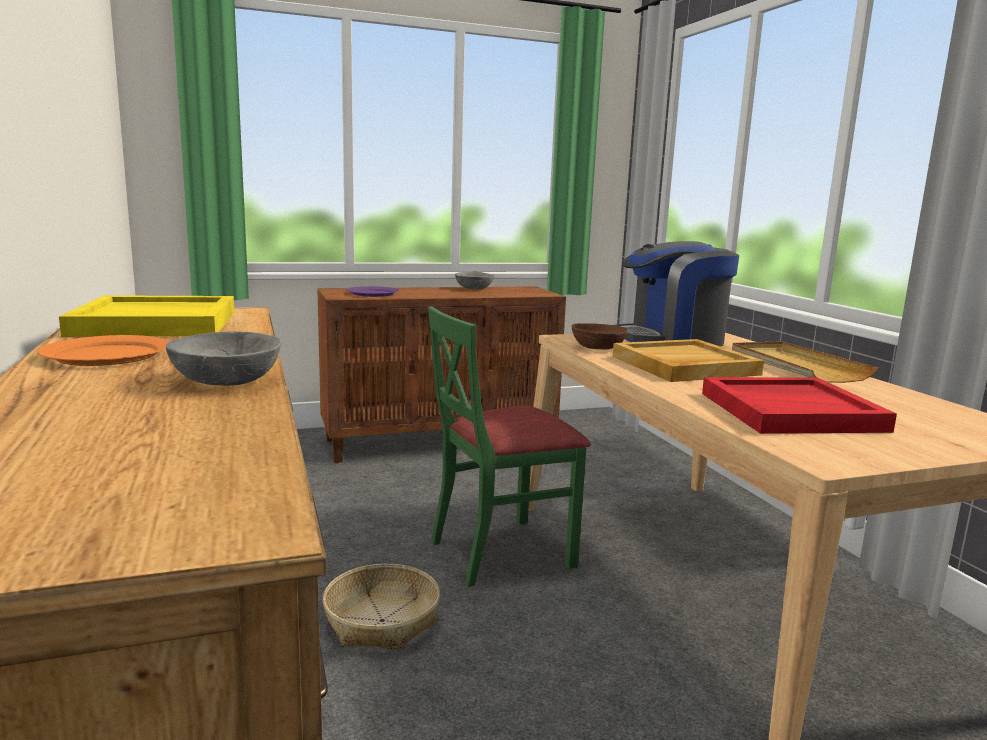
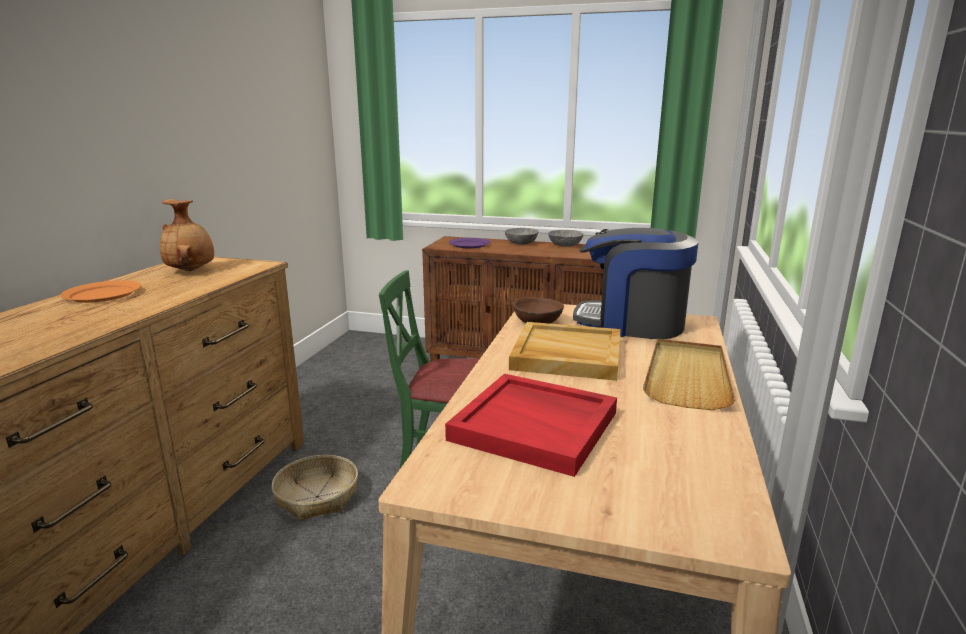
camera: 35 degrees right, 5 degrees up
yellow tray [59,295,234,337] -> brown vase [160,199,214,271]
grey bowl [166,331,281,386] -> grey bowl moved to [505,228,539,245]

